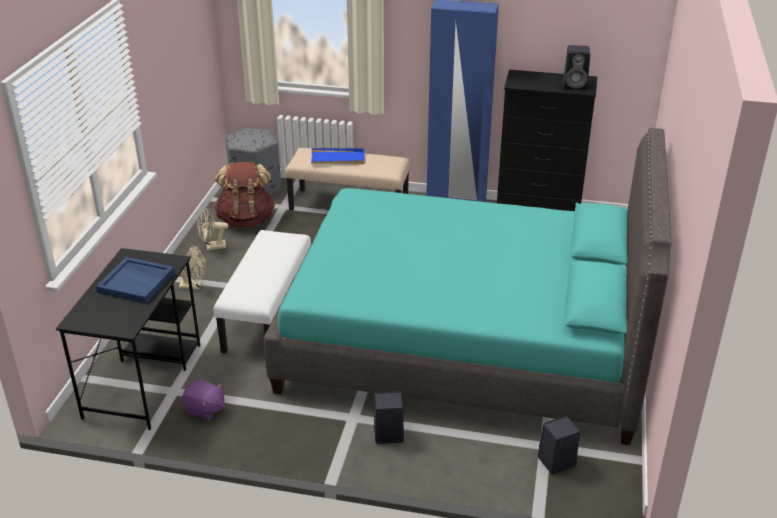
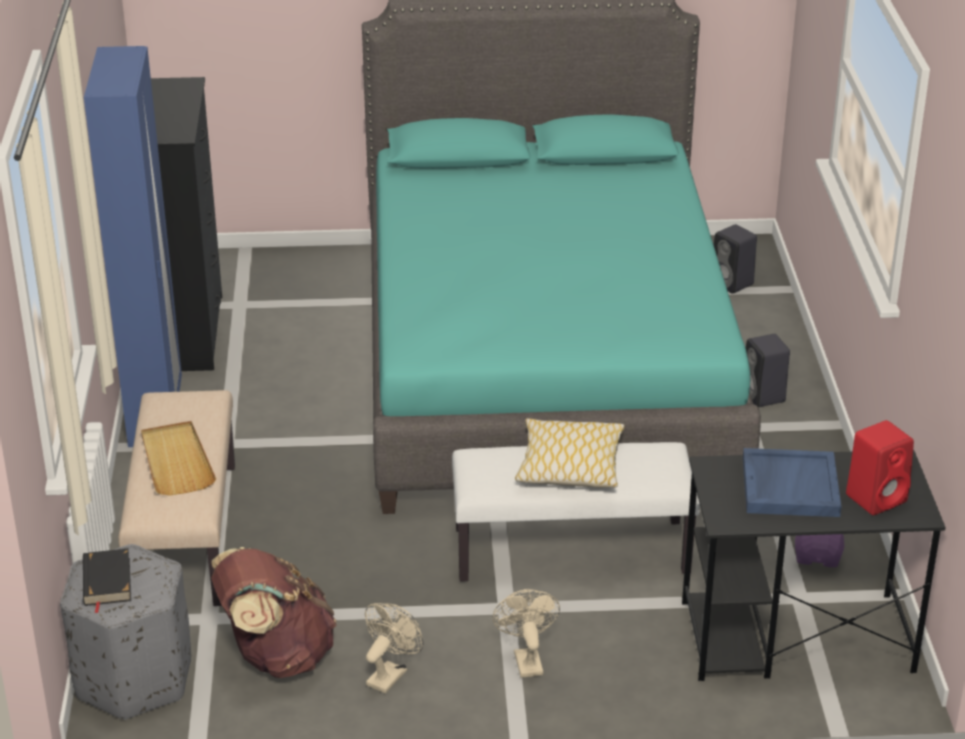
camera: 105 degrees left, 0 degrees up
beige fan [197,209,228,250] -> beige fan turned 120 degrees counterclockwise [365,603,424,693]
blue tray [311,148,365,164] -> beige tray [141,421,216,495]
black speaker [563,45,590,90] -> none
none -> black book [83,548,131,613]
none -> pillow [515,418,625,488]
none -> red speaker [846,420,914,515]

